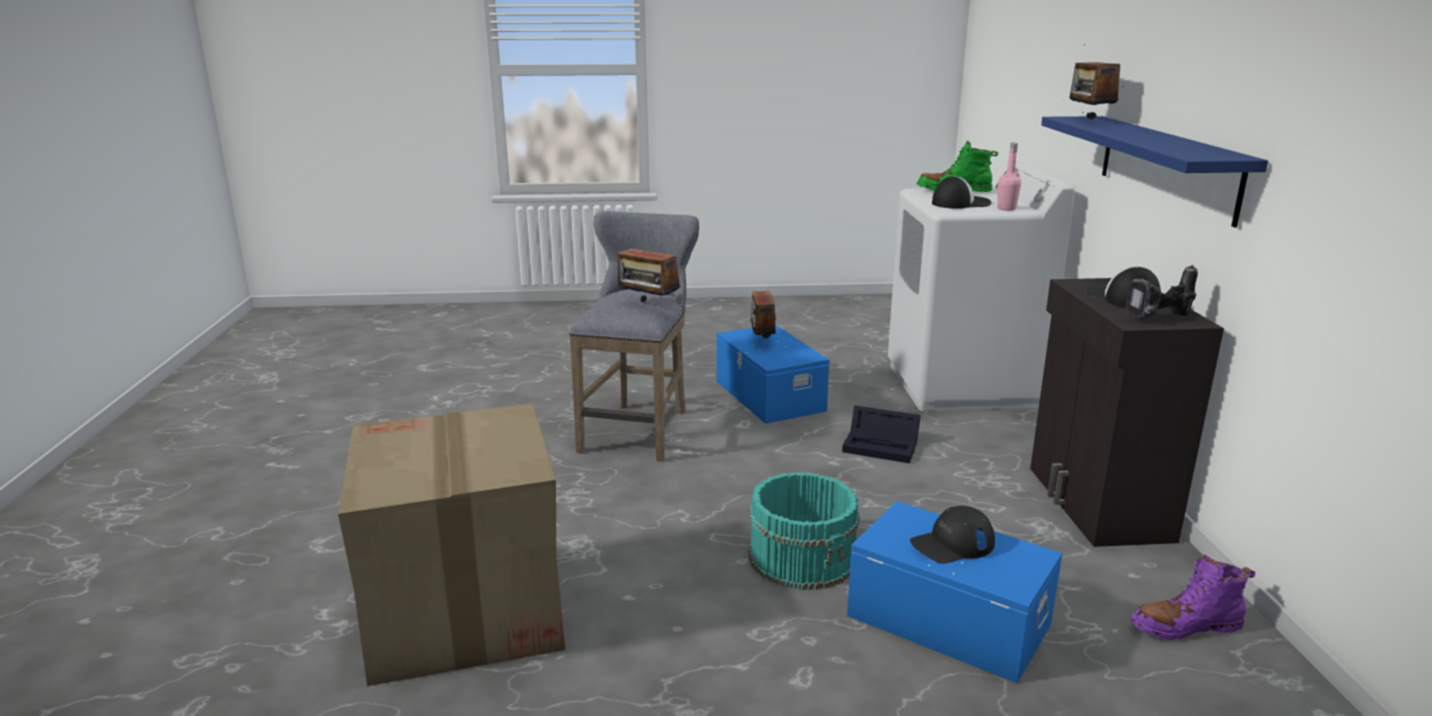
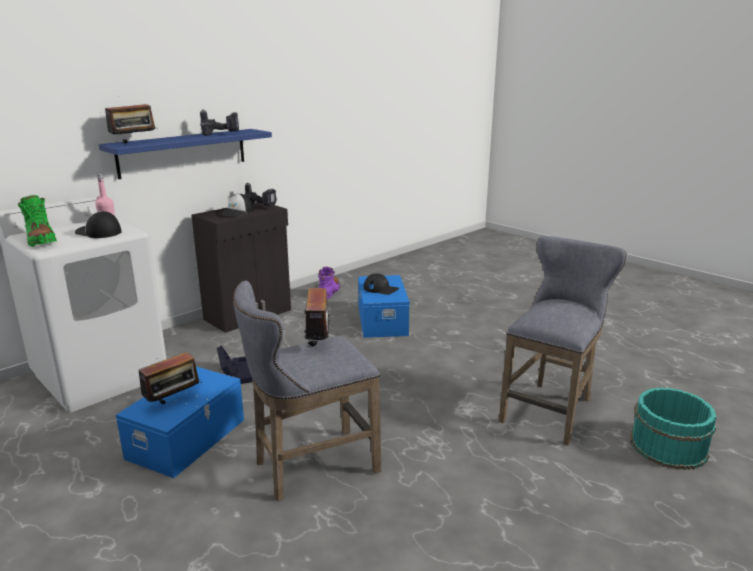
camera: 130 degrees left, 0 degrees up
cardboard box [338,403,566,686] -> grey stool [499,236,626,446]
turquoise bucket [748,472,860,590] -> turquoise bucket moved to [630,387,716,470]
purple boot [1131,555,1256,640] -> purple boot turned 120 degrees counterclockwise [318,267,340,299]
none -> power drill [200,109,239,136]

